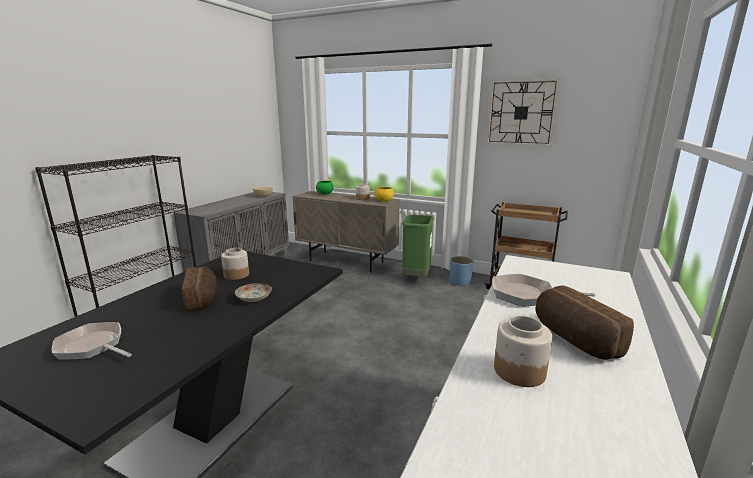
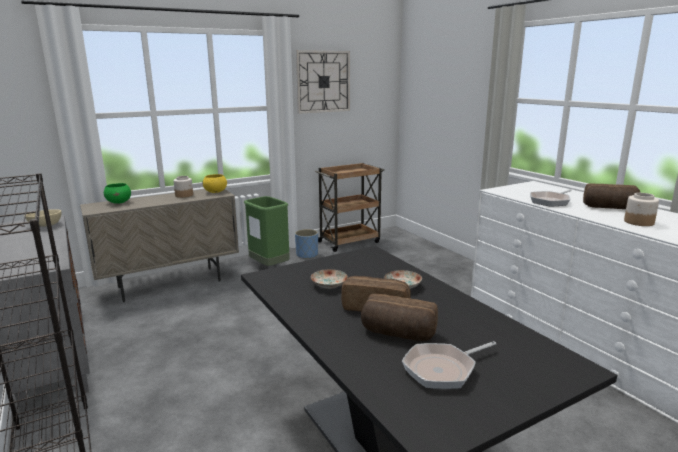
camera: 55 degrees left, 0 degrees up
jar [221,248,249,280] -> plate [311,269,348,289]
none -> bread [361,294,438,341]

